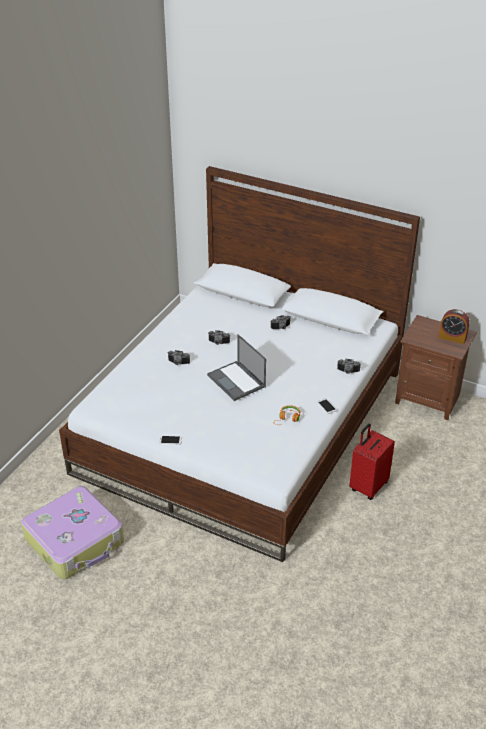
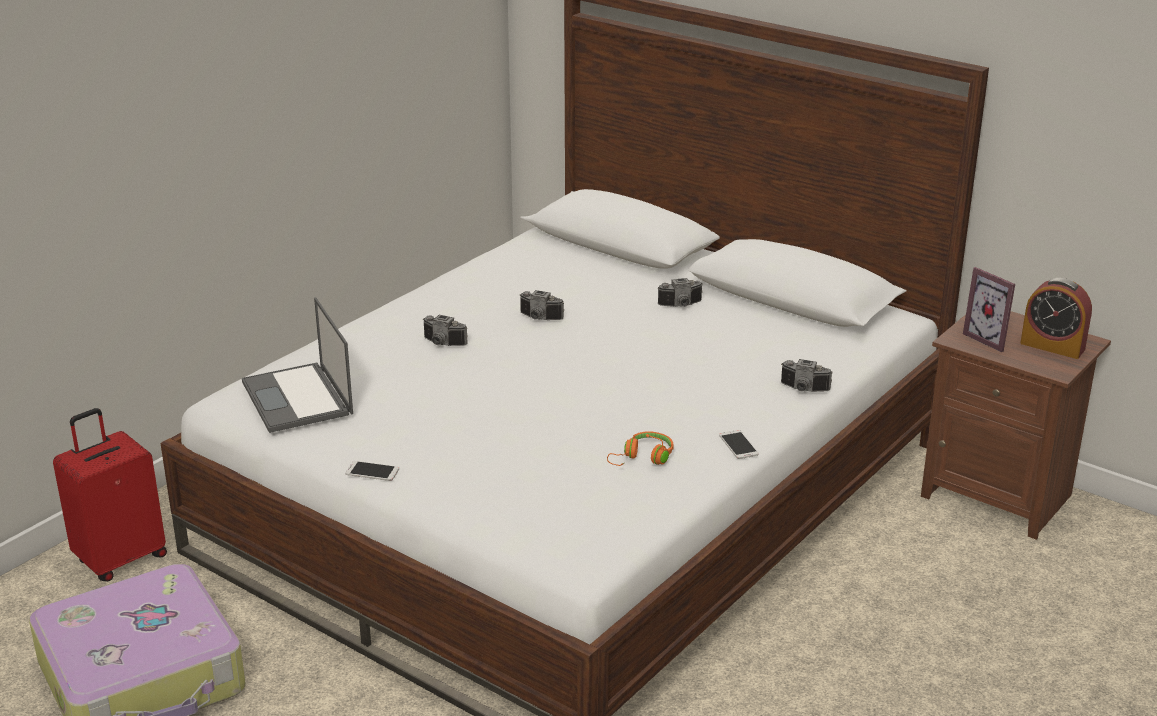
camera: 10 degrees right, 10 degrees down
laptop [207,334,266,401] -> laptop moved to [242,297,353,433]
red suitcase [349,423,395,500] -> red suitcase moved to [53,408,167,581]
none -> picture frame [963,267,1015,352]

